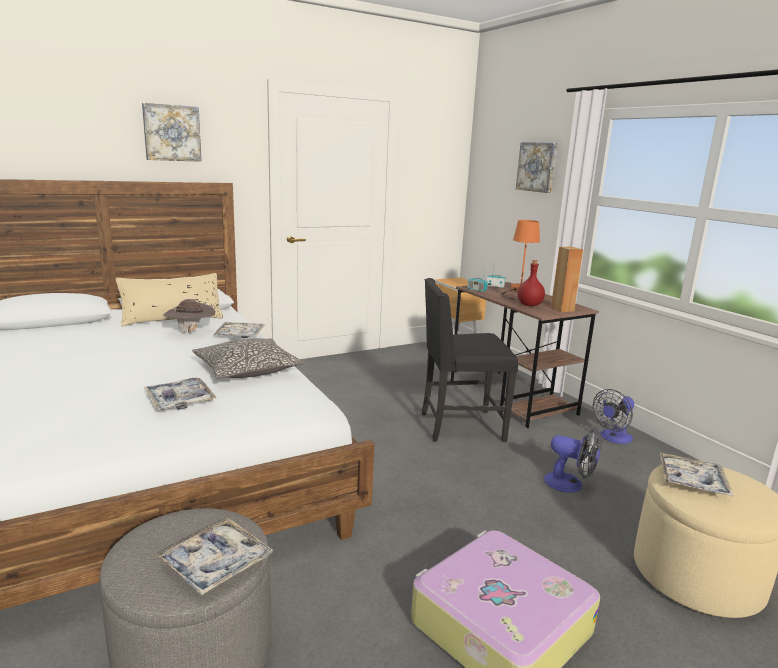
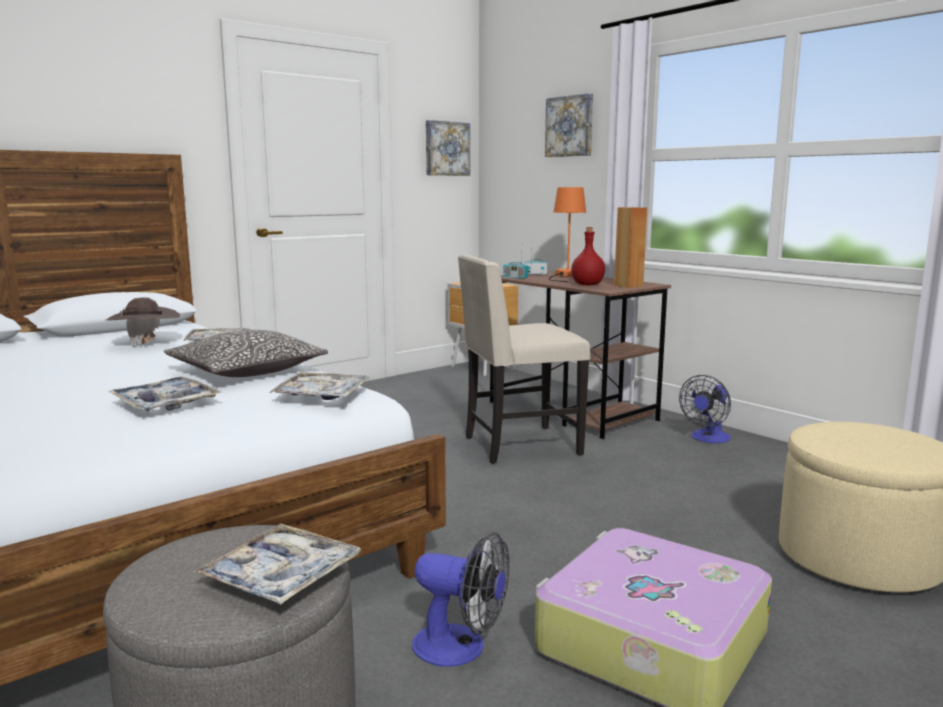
camera: 10 degrees left, 5 degrees down
beige pillow [116,273,223,327] -> none
picture [142,103,202,162] -> picture moved to [426,120,470,176]
black chair [422,278,518,442] -> beige chair [458,254,590,464]
fan [544,429,602,493] -> fan moved to [412,533,509,667]
tray [660,453,734,497] -> tray moved to [269,372,369,400]

